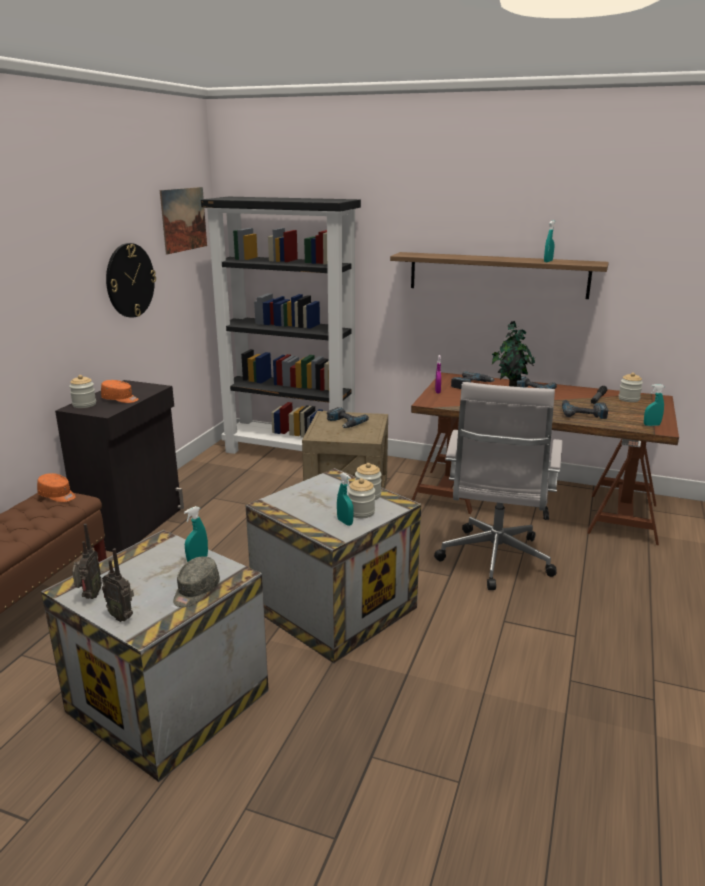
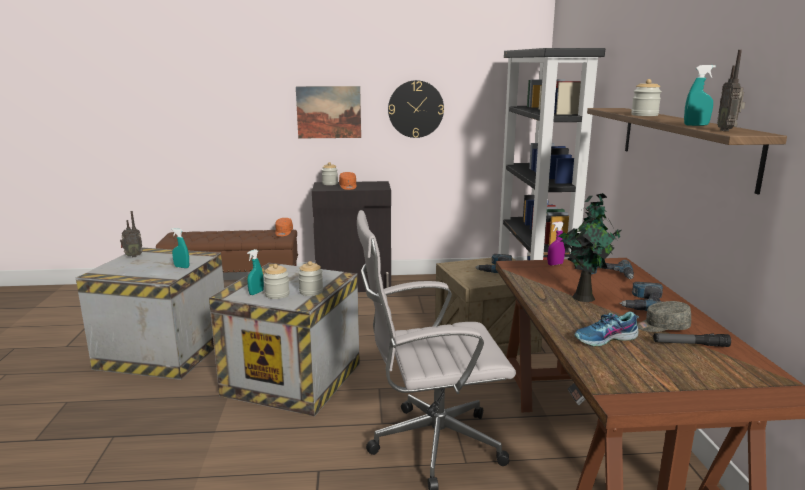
camera: 65 degrees right, 5 degrees down
radio [102,548,134,622] -> radio moved to [717,50,745,131]
picture [160,187,207,255] -> picture moved to [296,86,361,139]
grey cap [173,556,220,607] -> grey cap moved to [637,301,691,332]
power drill [562,400,608,419] -> shoe [574,311,639,347]
jar [619,373,643,402] -> jar moved to [631,79,662,116]
turquoise spray bottle [644,384,665,426] -> none

